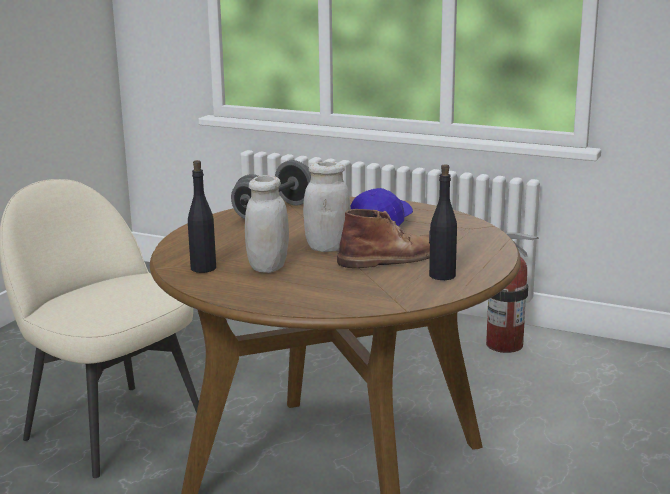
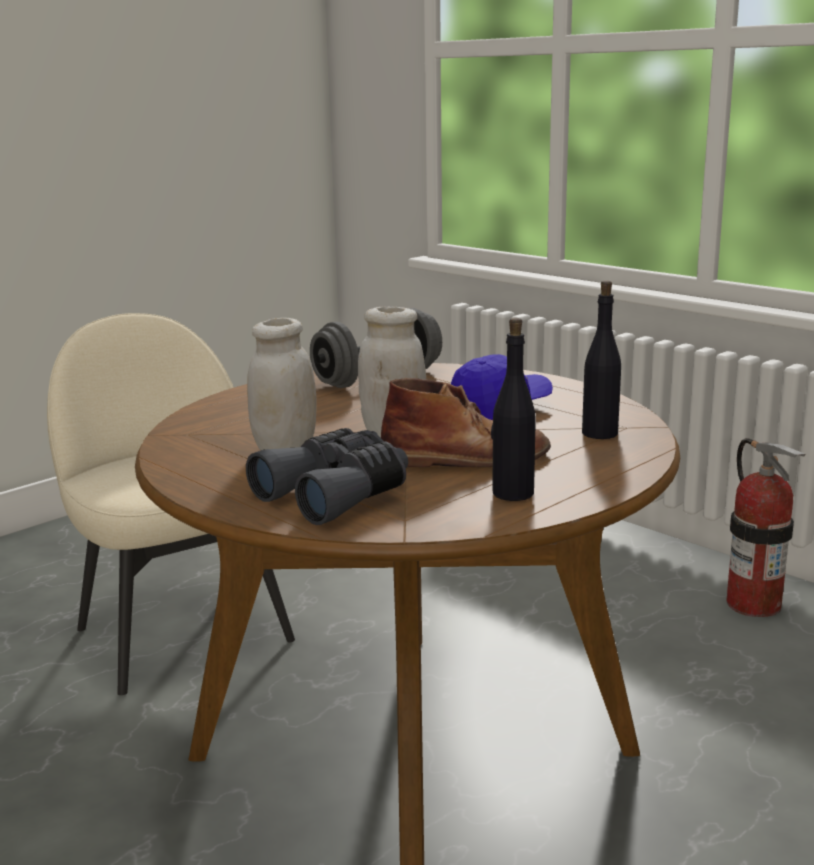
camera: 20 degrees right, 0 degrees up
black bottle [188,160,216,273] -> black bottle moved to [582,280,621,439]
none -> grey binoculars [246,428,408,525]

